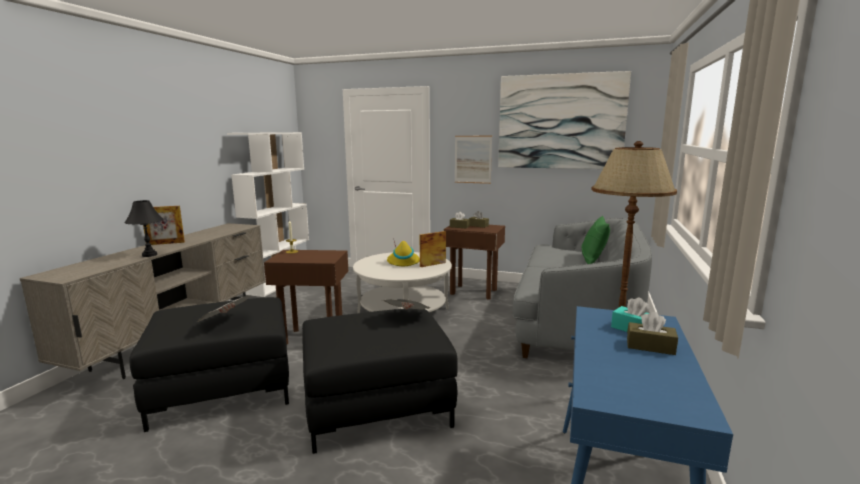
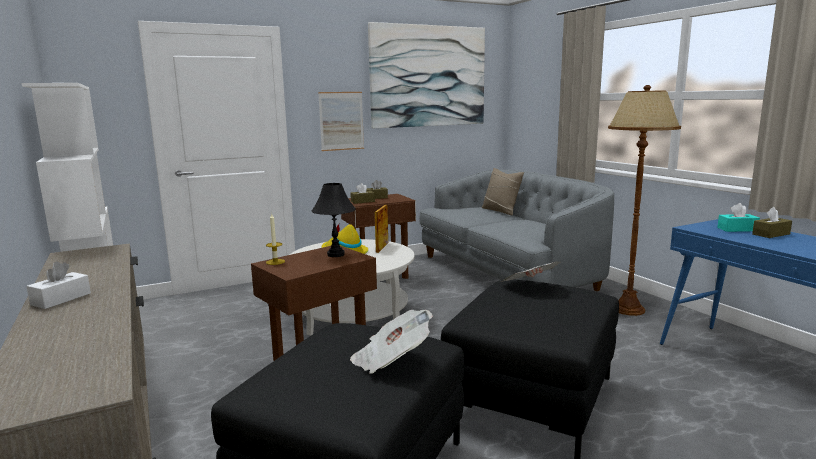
camera: 45 degrees left, 0 degrees up
black table lamp [125,200,164,257] -> black table lamp moved to [312,183,356,257]
picture frame [143,206,185,245] -> white tissue box [26,261,91,309]
green pillow [582,216,610,264] -> beige pillow [482,168,524,215]

